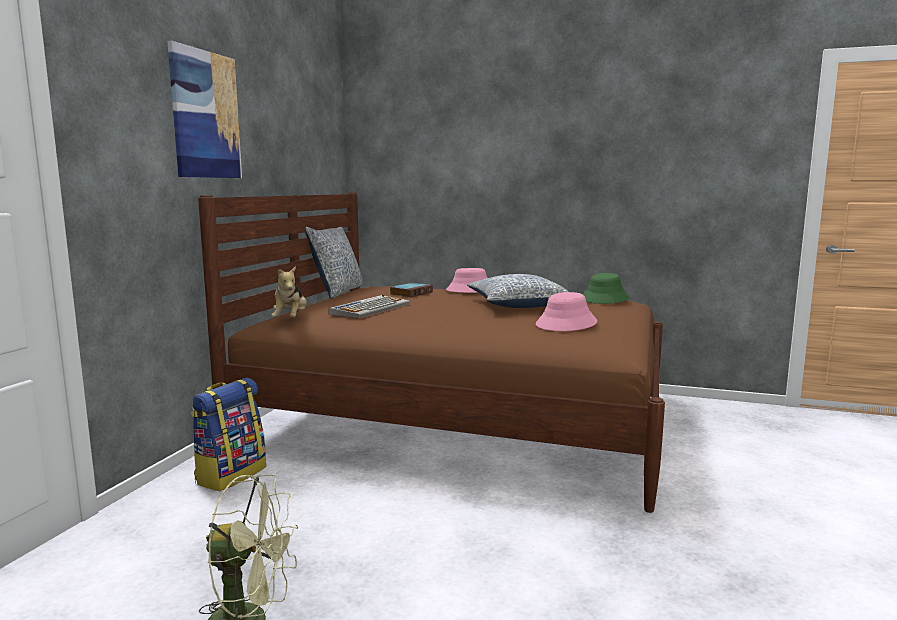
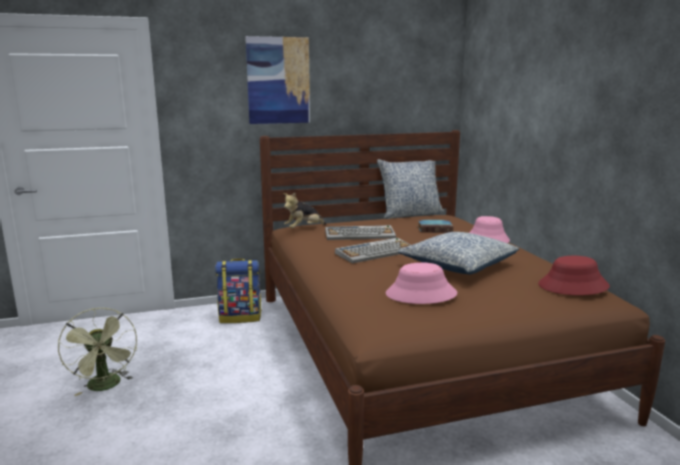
camera: 55 degrees right, 5 degrees up
green hat [583,273,629,304] -> red hat [538,256,610,295]
none -> keyboard [335,237,411,263]

